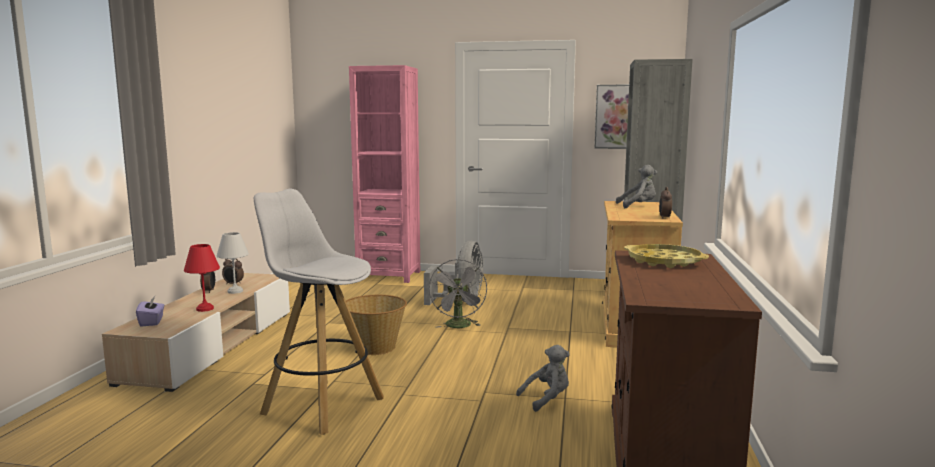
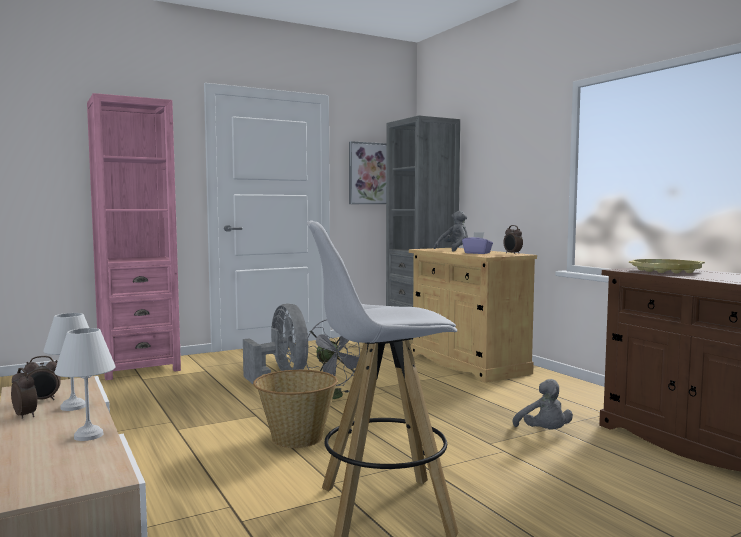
camera: 40 degrees left, 5 degrees down
purple tissue box [136,296,164,327] -> purple tissue box moved to [462,232,493,254]
red table lamp [184,244,220,312] -> white table lamp [55,328,116,441]
grey plush toy [516,345,570,412] -> grey plush toy turned 135 degrees clockwise [513,379,573,430]

